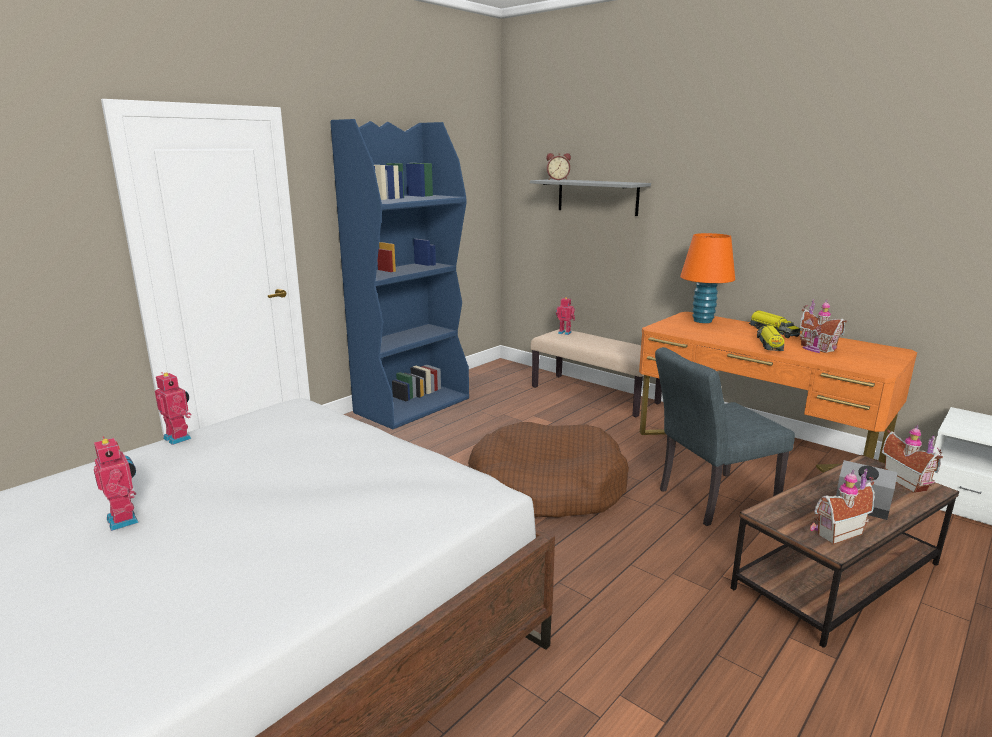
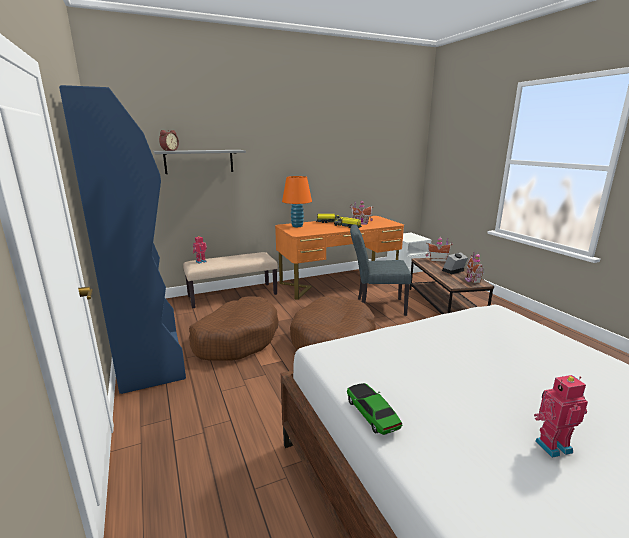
camera: 65 degrees left, 0 degrees up
toy robot [155,372,192,445] -> toy car [347,383,402,435]
grey chair [655,347,795,526] -> grey chair turned 90 degrees clockwise [350,224,411,316]
none -> brown dog bed [189,296,279,361]

